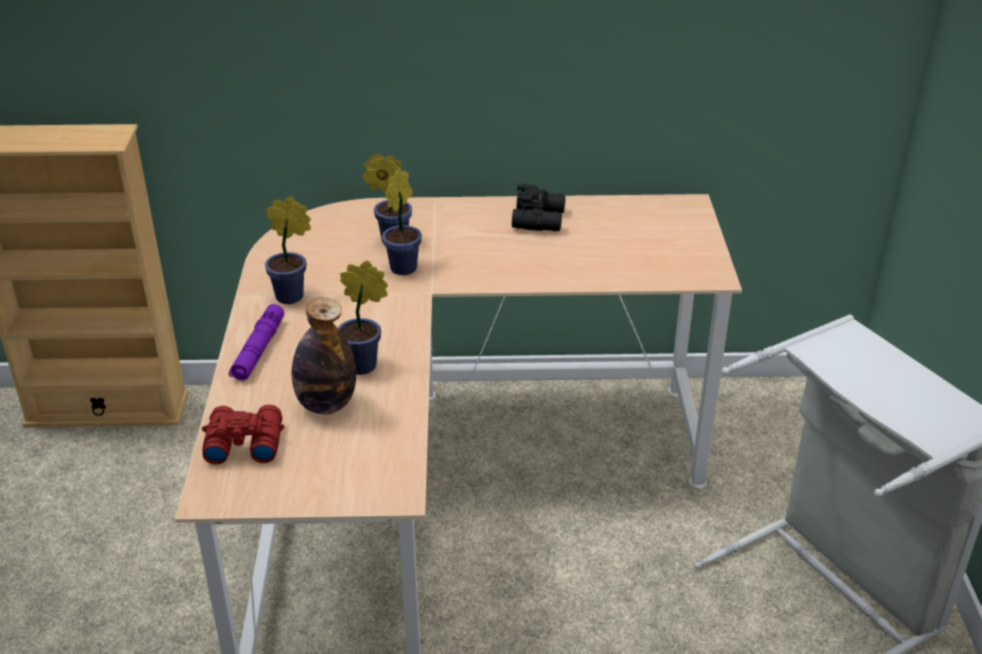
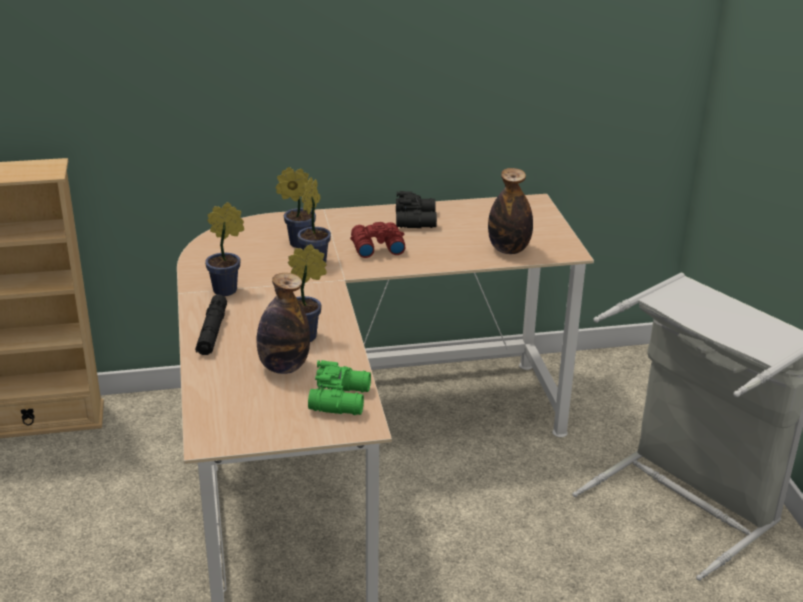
camera: 10 degrees left, 5 degrees down
red binoculars [202,405,284,464] -> red binoculars moved to [350,222,405,258]
purple flashlight [229,304,284,381] -> black flashlight [195,294,227,355]
none -> green binoculars [308,360,371,415]
none -> bottle [488,168,533,254]

